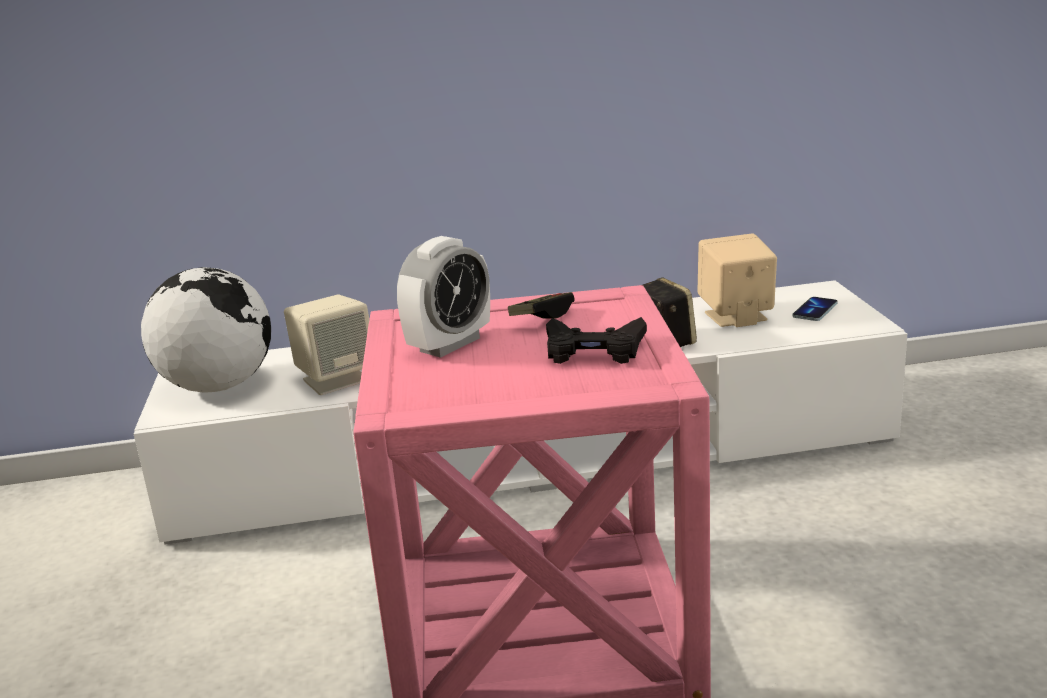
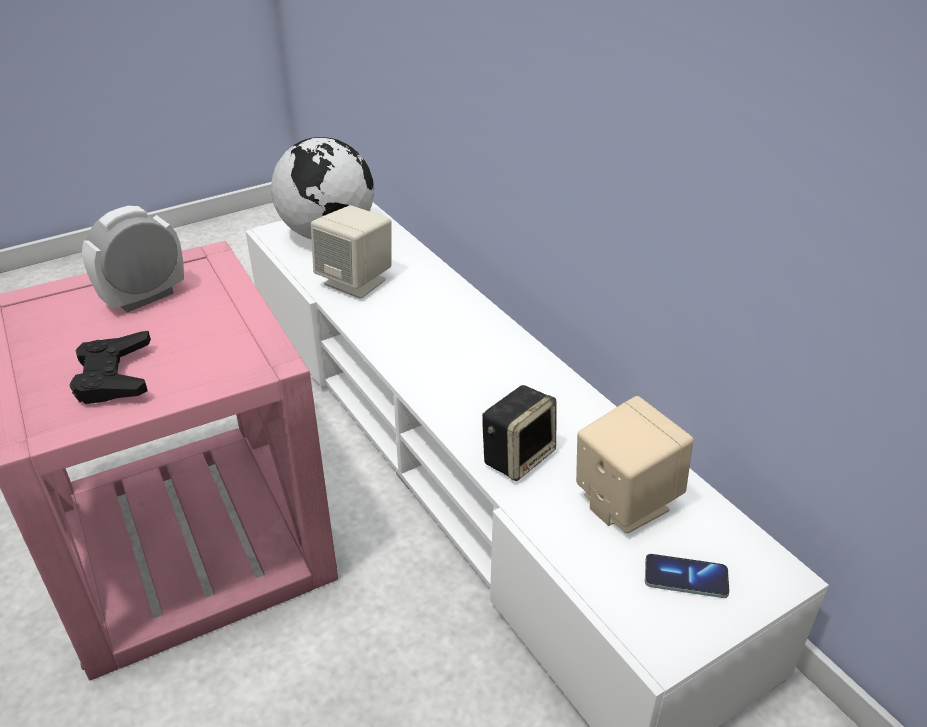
camera: 65 degrees right, 15 degrees up
alarm clock [397,236,490,358] -> alarm clock turned 120 degrees clockwise [82,206,184,313]
game controller [508,292,575,319] -> none

